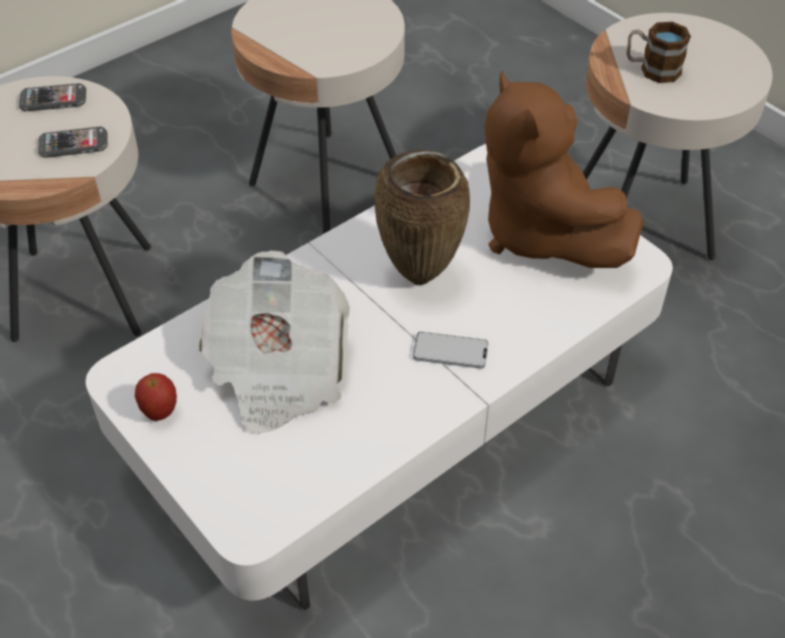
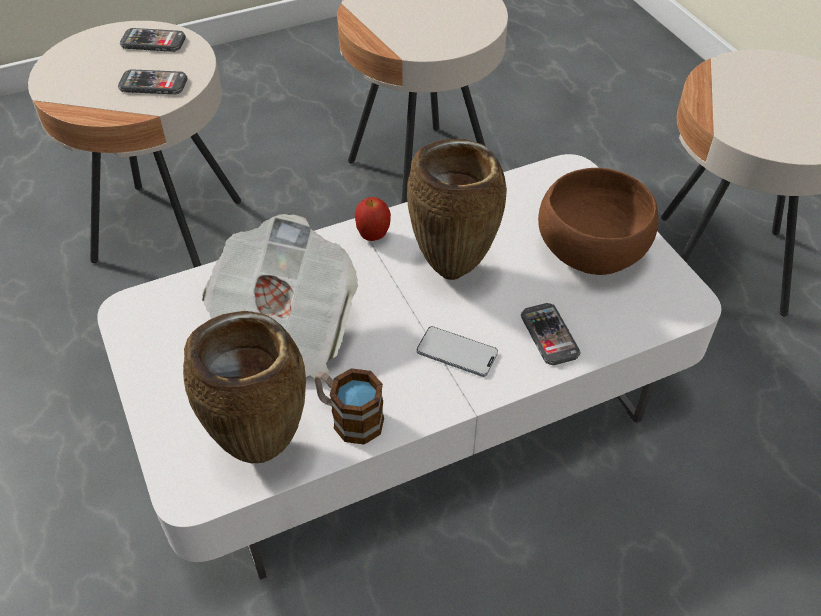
camera: 15 degrees right, 0 degrees up
apple [135,373,177,421] -> apple moved to [355,197,391,241]
brown plush toy [484,70,643,268] -> brown bowl [538,168,658,275]
mug [627,22,691,83] -> mug moved to [314,368,384,445]
none -> brown vase [183,311,306,463]
none -> phone [521,303,581,365]

